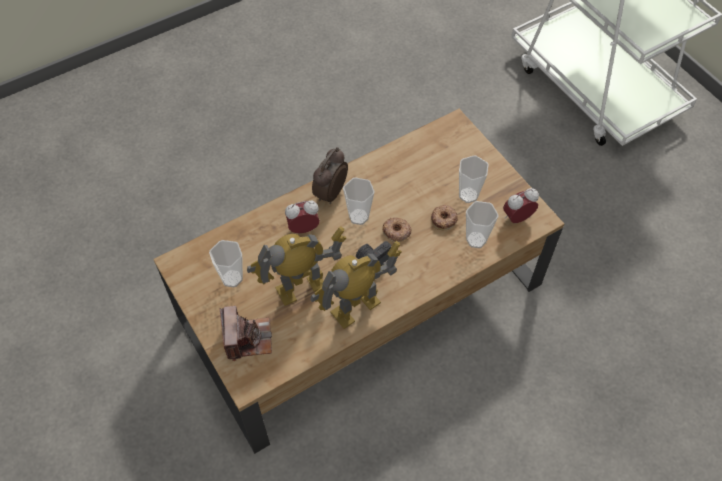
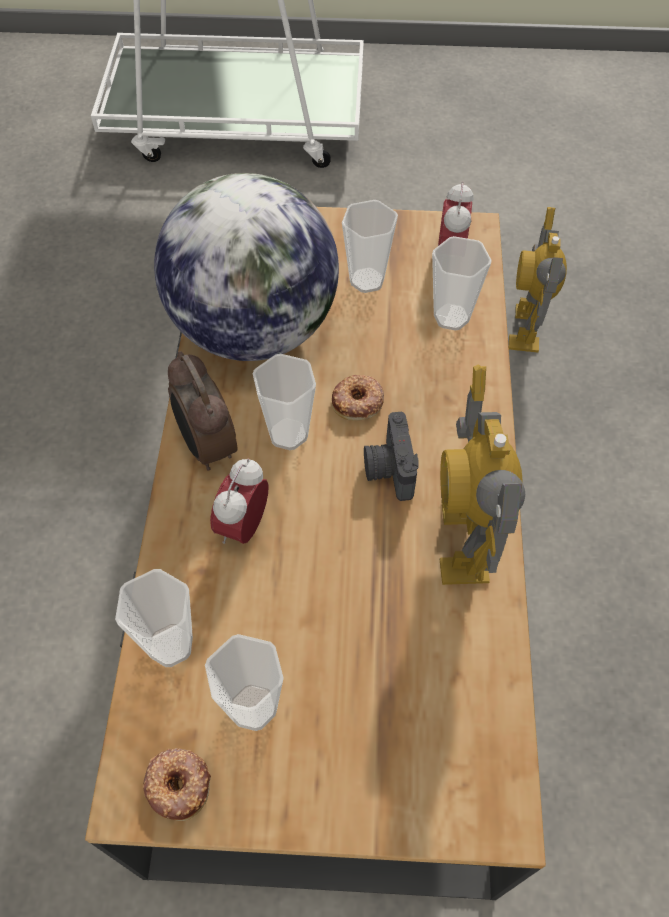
camera: 55 degrees left, 0 degrees up
camera [220,306,272,361] -> none
toy robot [247,226,346,306] -> toy robot moved to [509,207,567,353]
donut [431,205,458,230] -> donut moved to [143,748,211,821]
none -> cup [115,569,193,667]
none -> globe [154,173,339,361]

